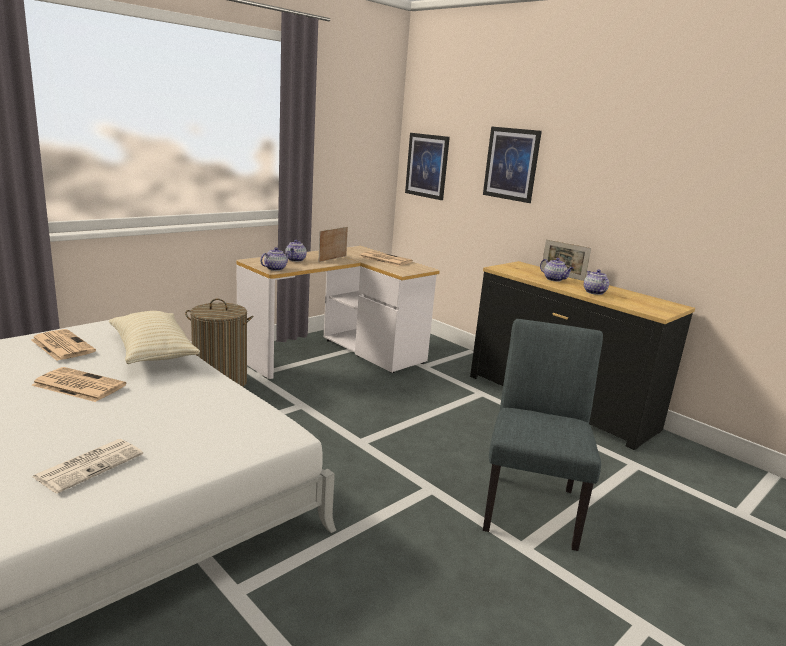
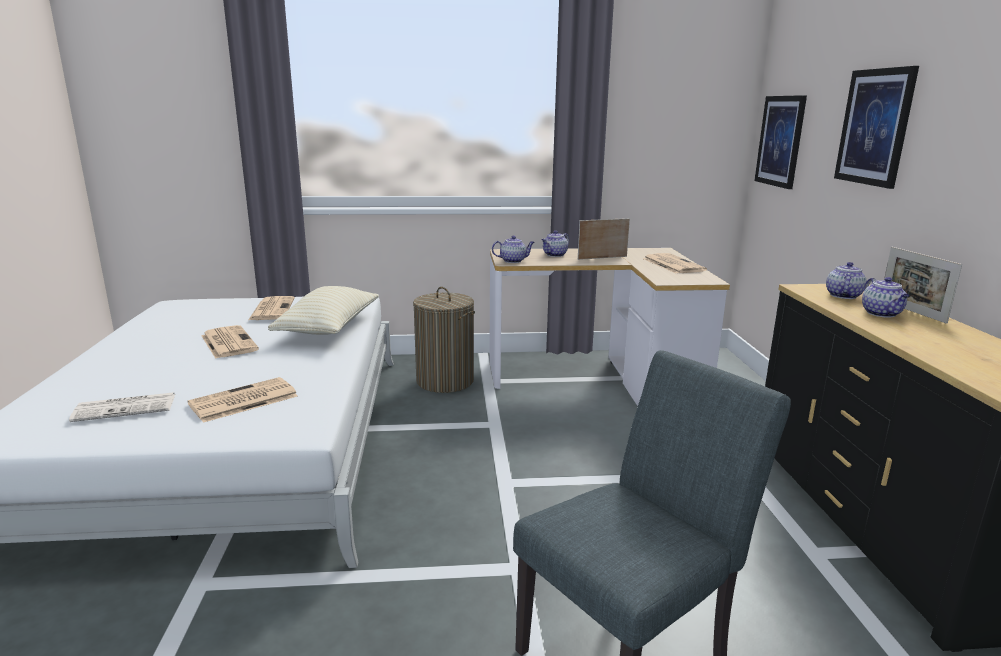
camera: 40 degrees right, 0 degrees up
teapot [584,270,609,295] -> teapot moved to [826,262,867,299]
none -> newspaper [187,377,298,423]

